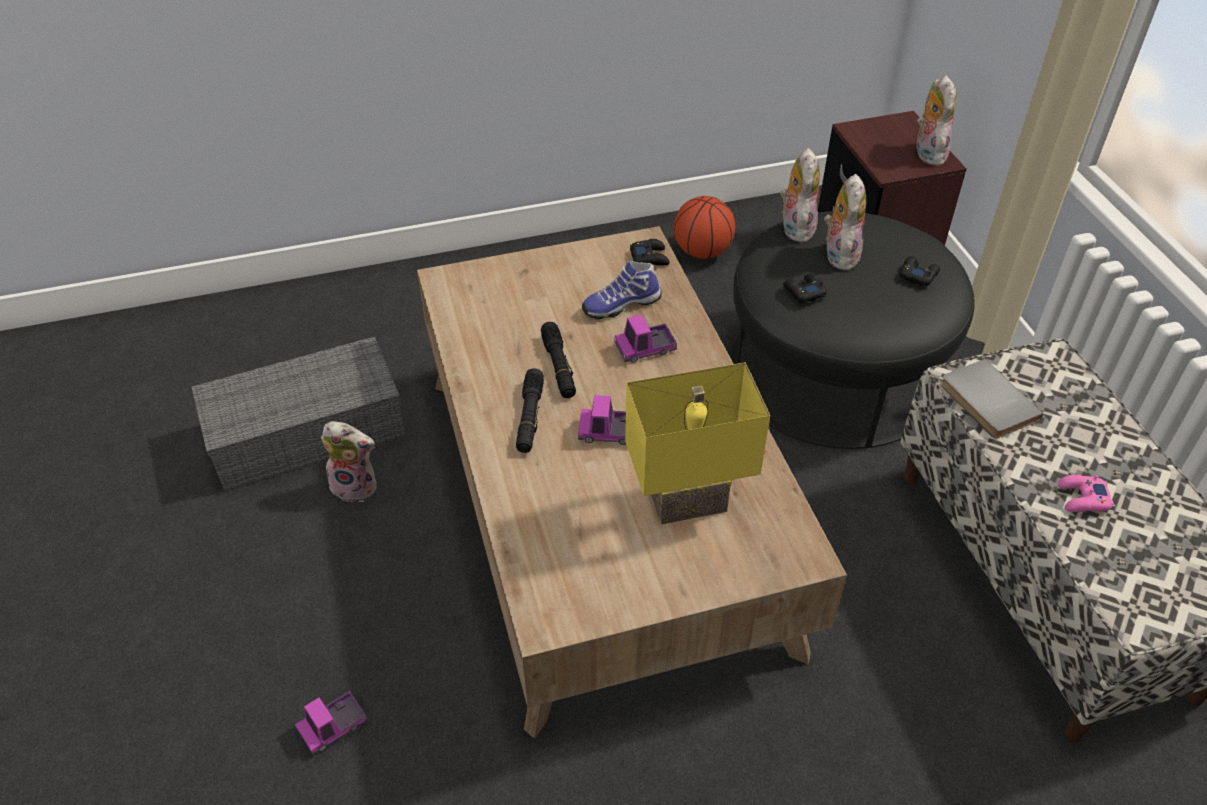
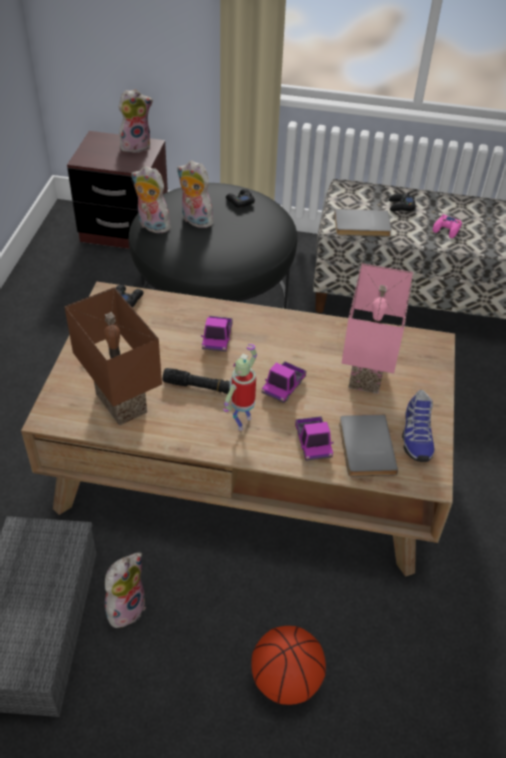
camera: 65 degrees left, 0 degrees up
toy truck [295,691,367,755] -> toy truck moved to [295,416,334,461]
black flashlight [516,368,544,453] -> toy robot [223,344,257,431]
shoe [582,261,662,319] -> shoe moved to [402,390,434,462]
yellow table lamp [625,362,770,524] -> pink table lamp [342,263,413,394]
basketball [674,196,735,259] -> basketball moved to [251,626,326,705]
black game controller [783,273,827,303] -> black game controller moved to [389,192,416,211]
plush toy [916,75,957,166] -> plush toy turned 135 degrees clockwise [119,89,153,153]
none -> brown table lamp [64,287,162,425]
none -> grey book [339,415,398,477]

